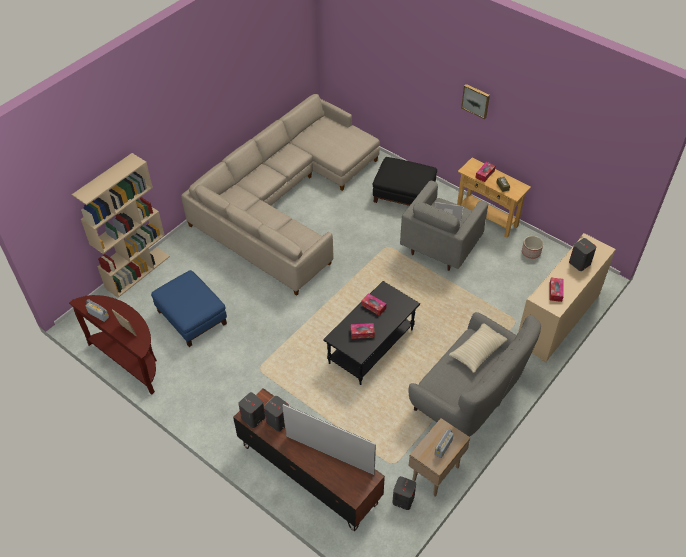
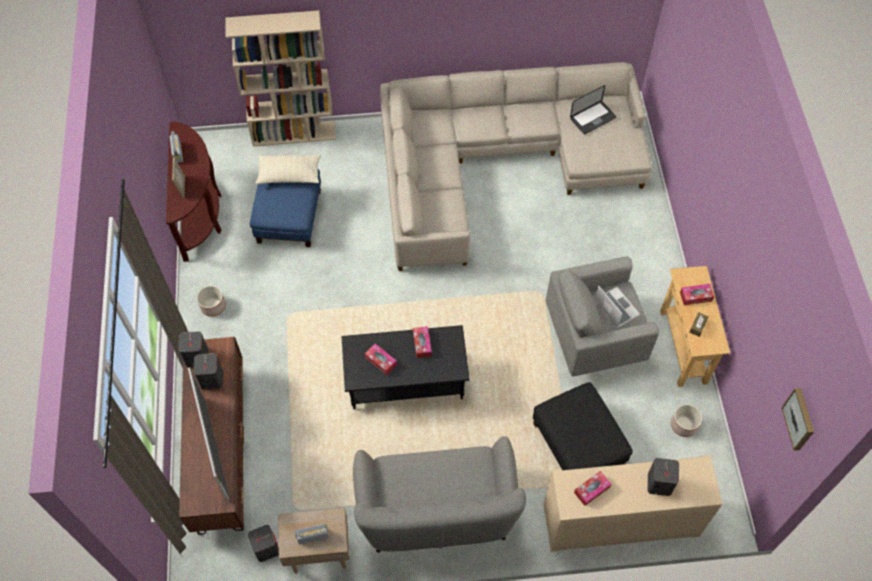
camera: 45 degrees right, 10 degrees up
black ottoman [373,157,437,206] -> black ottoman moved to [533,382,633,470]
beige pillow [449,323,507,373] -> beige pillow moved to [256,155,321,184]
picture [461,84,490,119] -> picture moved to [782,388,814,451]
none -> planter [197,286,226,317]
none -> laptop [570,85,616,134]

